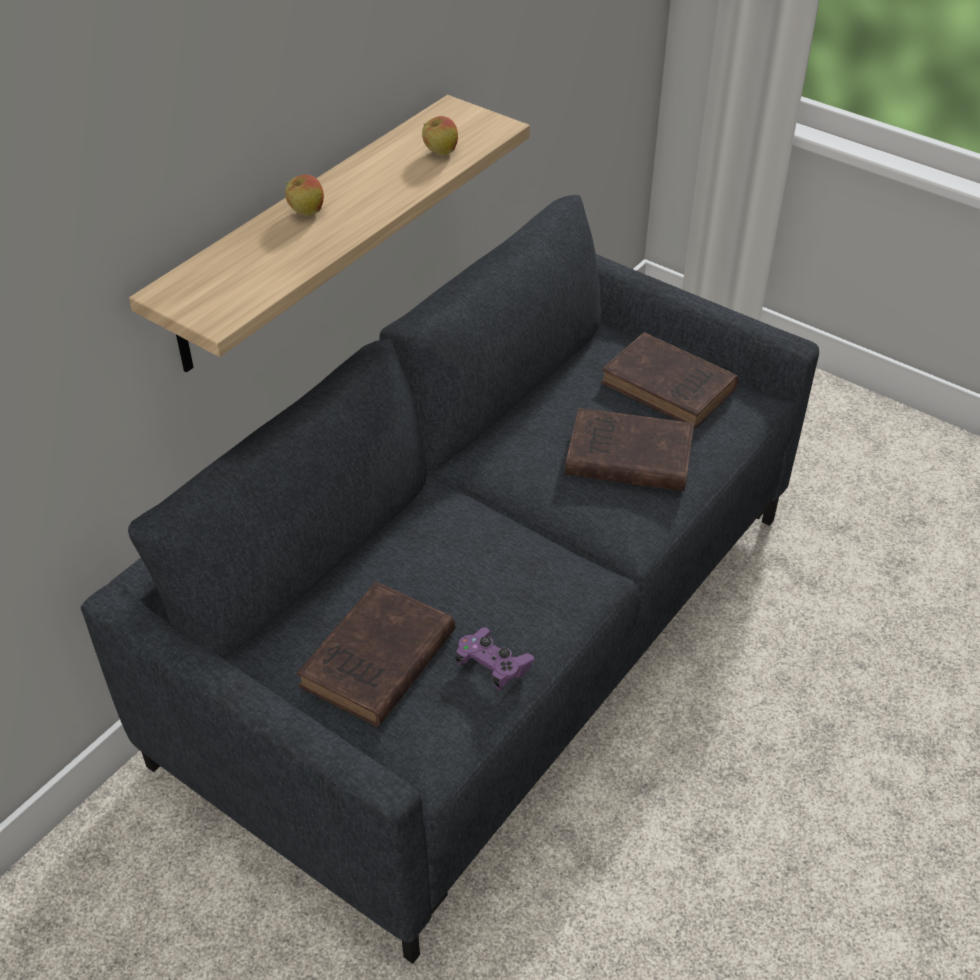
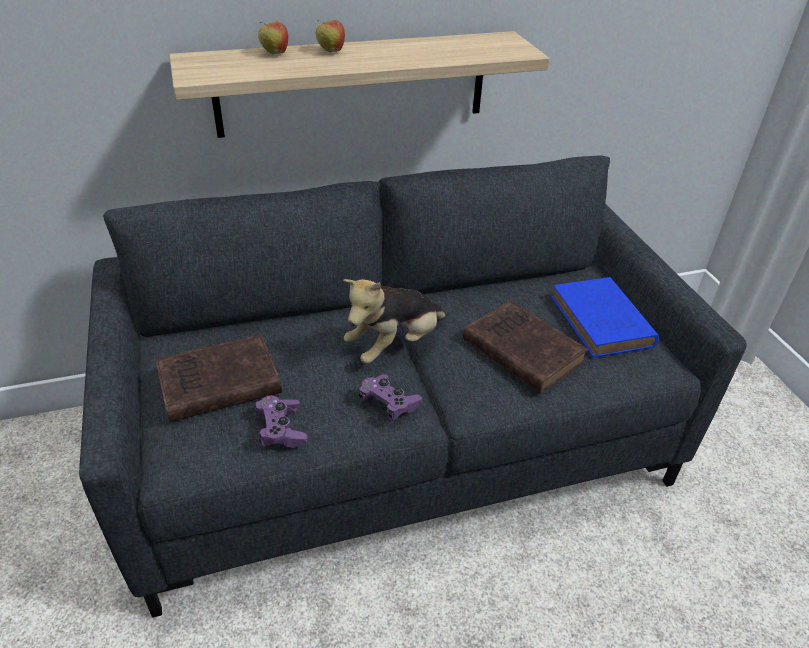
camera: 35 degrees right, 5 degrees down
apple [422,116,458,155] -> apple moved to [258,22,288,54]
brown book [601,332,739,429] -> blue book [551,277,659,358]
none -> plush toy [343,279,448,364]
none -> purple game controller [358,374,422,421]

